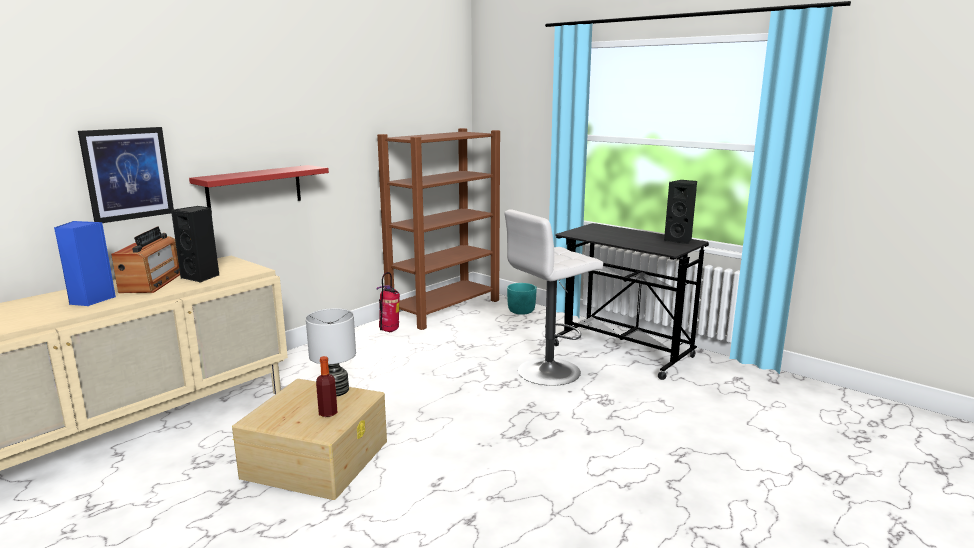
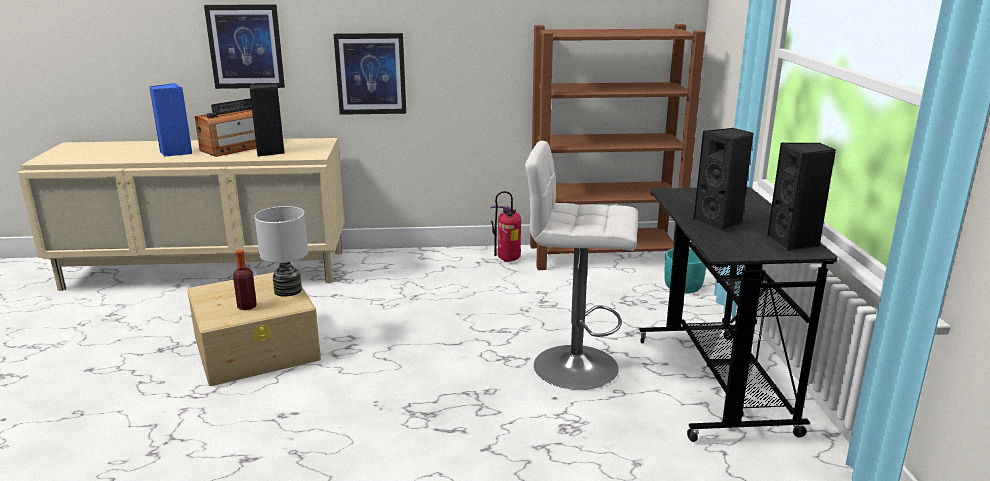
camera: 45 degrees right, 5 degrees up
red shelf [189,165,329,213] -> picture [334,33,406,115]
none -> black speaker [693,128,753,231]

